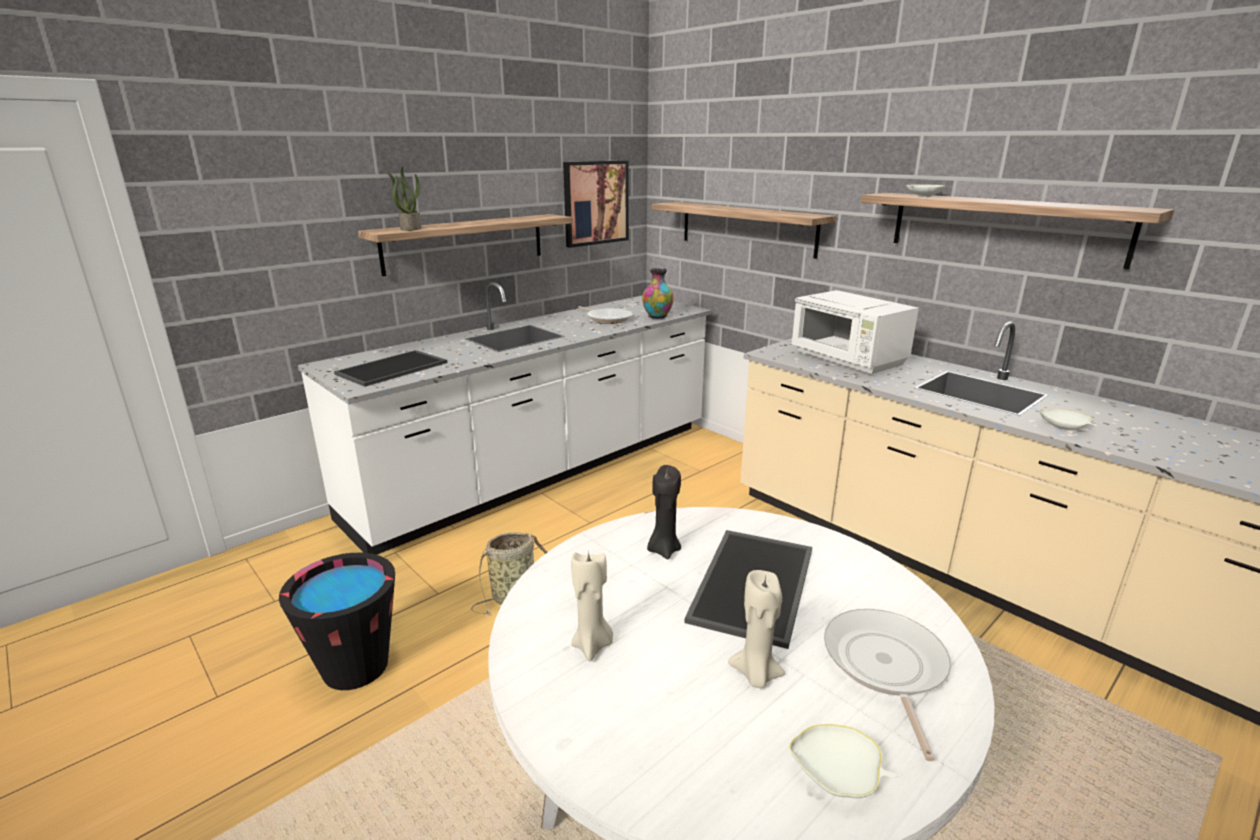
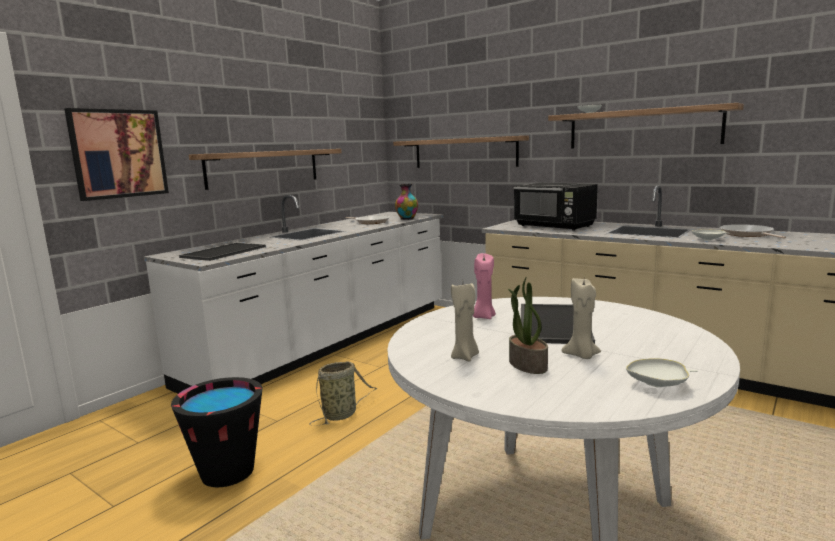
camera: 10 degrees left, 10 degrees down
potted plant [386,166,421,231] -> potted plant moved to [508,278,548,374]
picture [563,160,629,248] -> picture moved to [64,108,169,201]
black candle [647,465,681,559] -> pink candle [473,253,496,319]
white microwave [791,290,919,375] -> black microwave [513,183,598,231]
frying pan [824,609,951,761] -> frying pan moved to [720,224,786,239]

